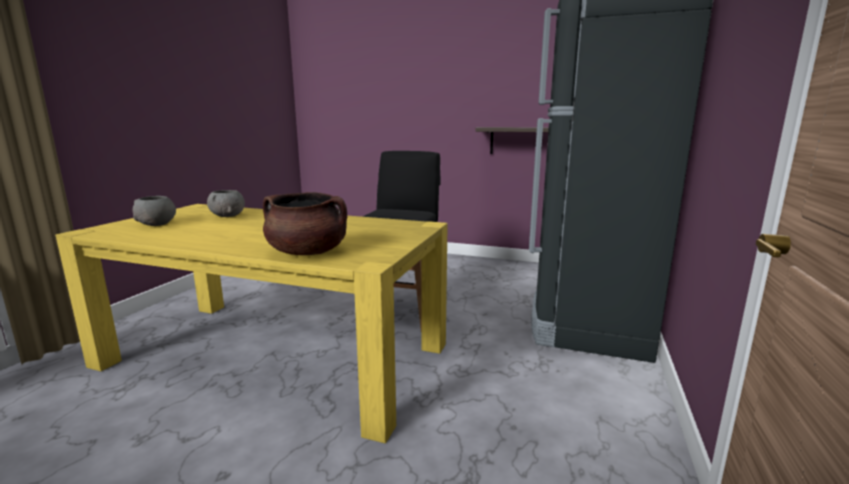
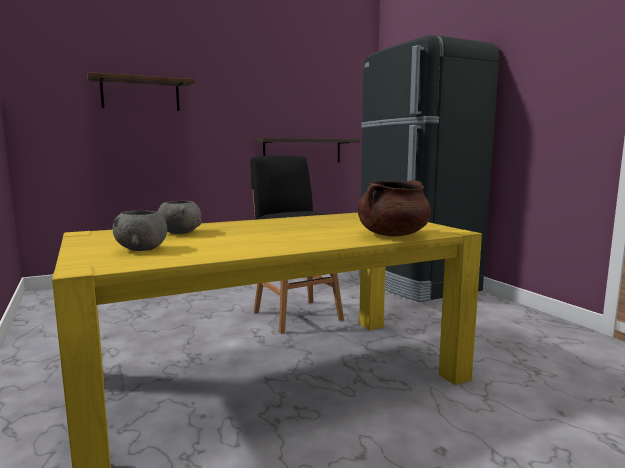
camera: 45 degrees left, 5 degrees down
none -> shelf [87,72,195,111]

